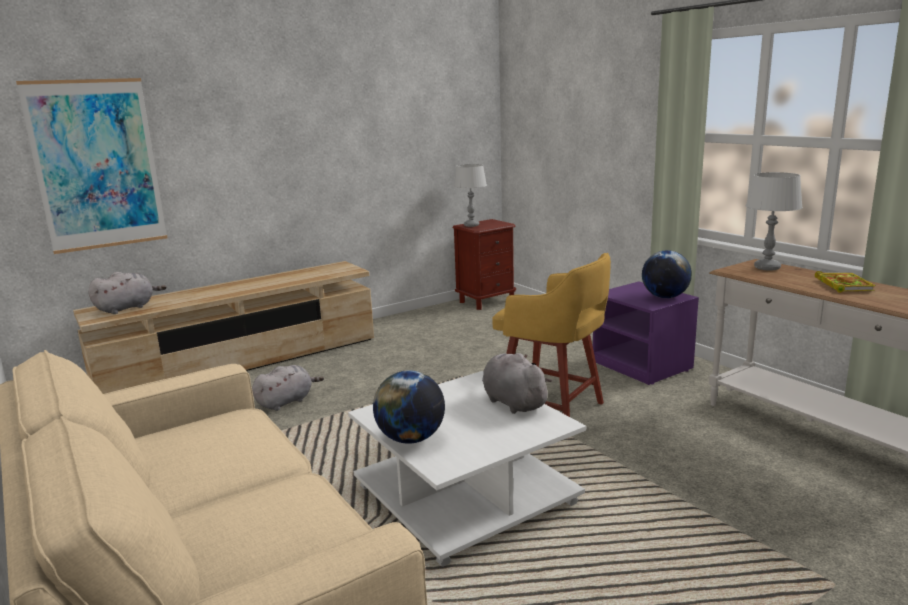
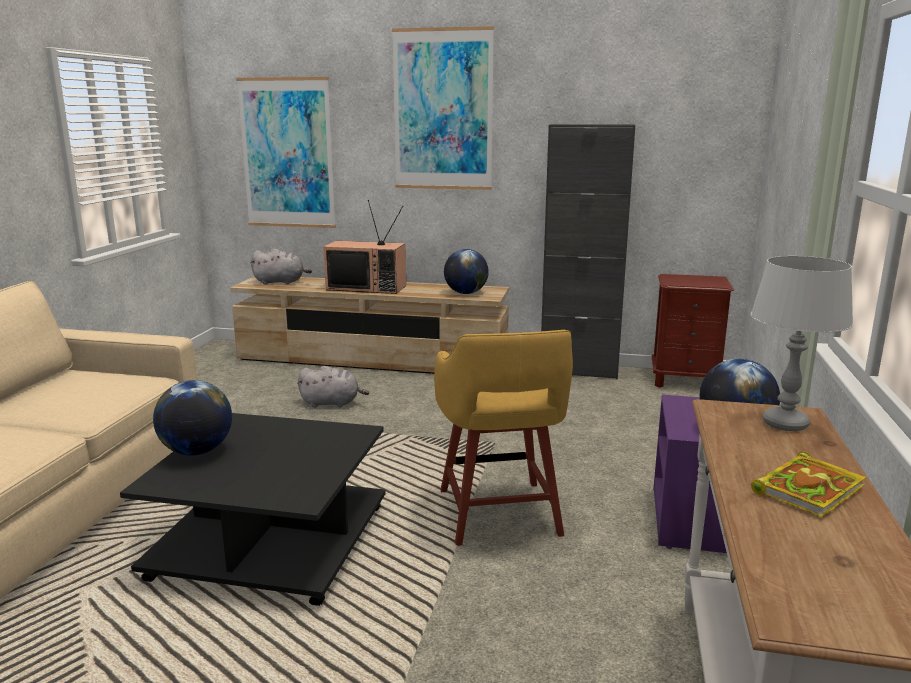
camera: 45 degrees right, 0 degrees up
white coffee table [348,371,586,567] -> black coffee table [120,413,386,606]
grey table lamp [454,164,487,227] -> none
grey plush toy [482,353,552,414] -> none
none -> television [323,200,406,294]
none -> picture [392,26,494,190]
none -> globe [444,249,489,294]
none -> black cabinet [541,124,635,380]

